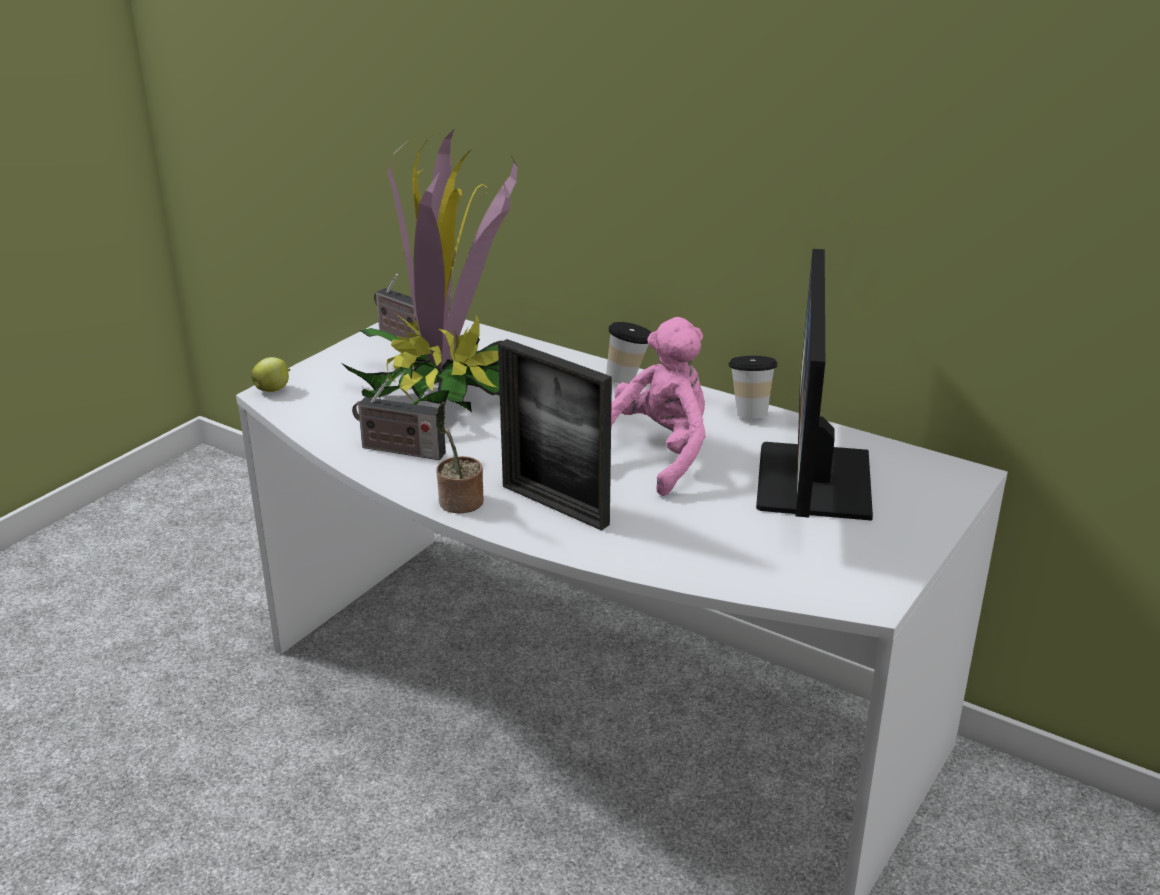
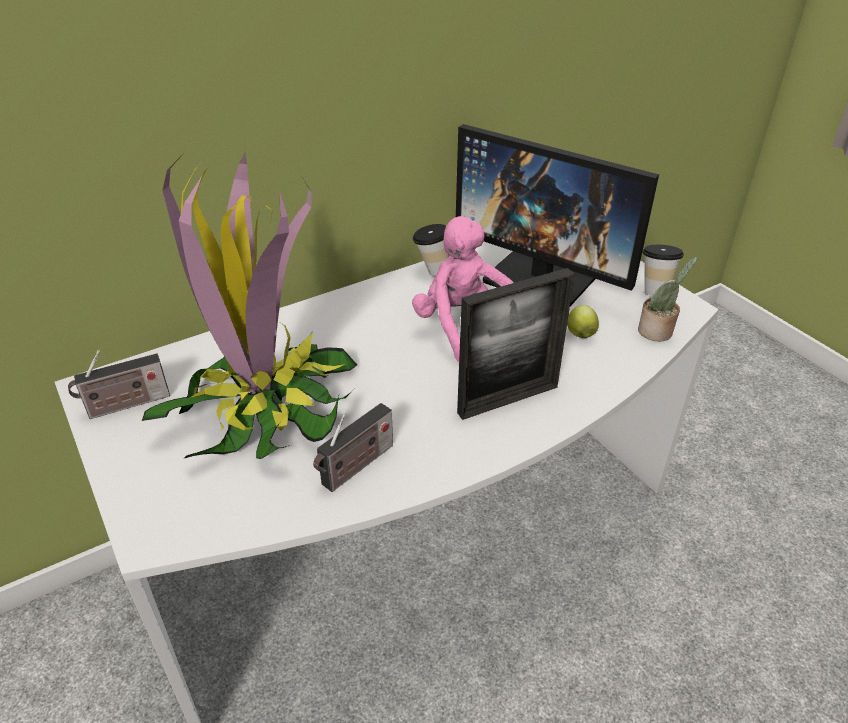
camera: 65 degrees left, 10 degrees up
apple [251,357,290,392] -> apple moved to [567,305,599,338]
potted plant [435,402,484,514] -> potted plant moved to [638,256,697,341]
cup [606,322,652,384] -> cup moved to [643,244,684,296]

